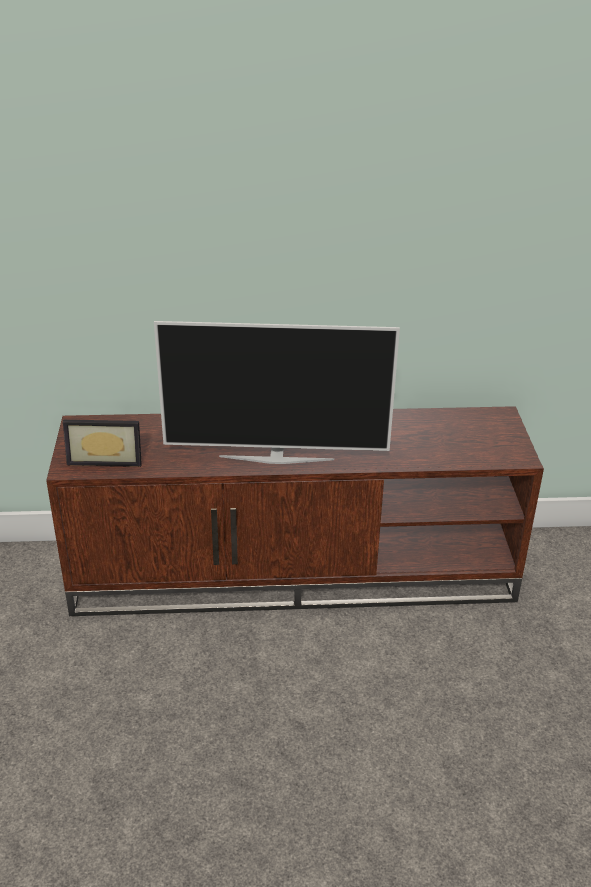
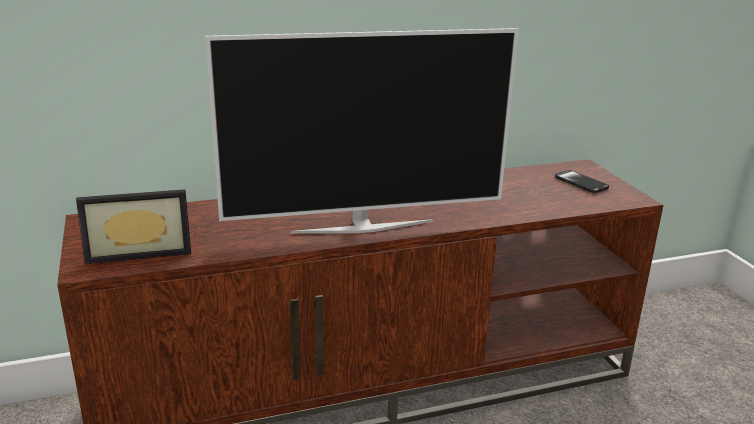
camera: 15 degrees left, 10 degrees down
none -> phone [555,170,609,193]

